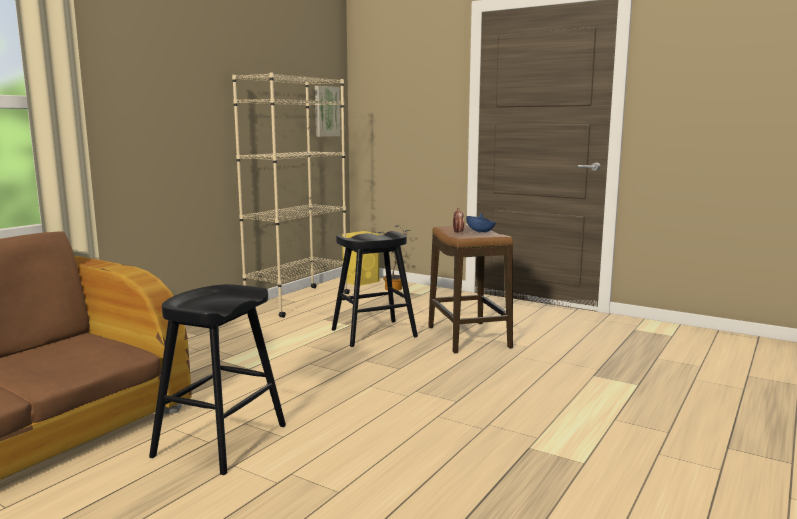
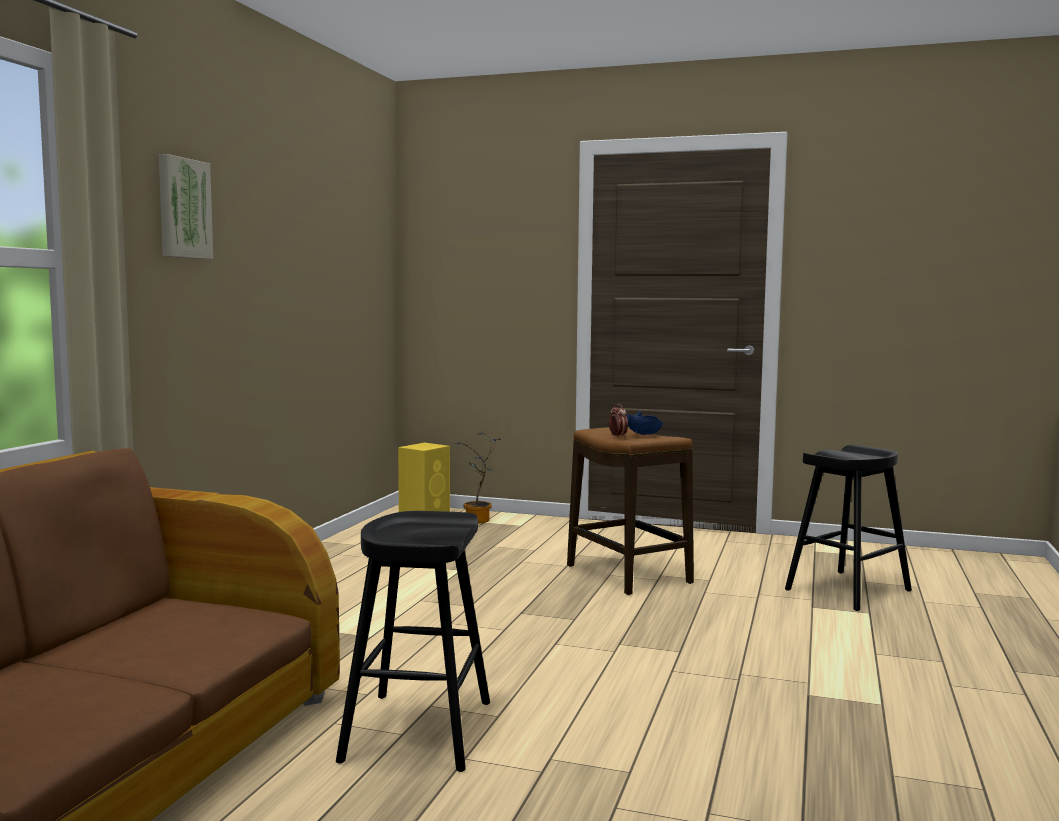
camera: 15 degrees left, 5 degrees down
beige bookcase [232,73,350,318] -> none
picture [315,86,340,137] -> picture moved to [159,154,213,259]
black stool [332,231,418,347] -> black stool moved to [785,445,912,611]

